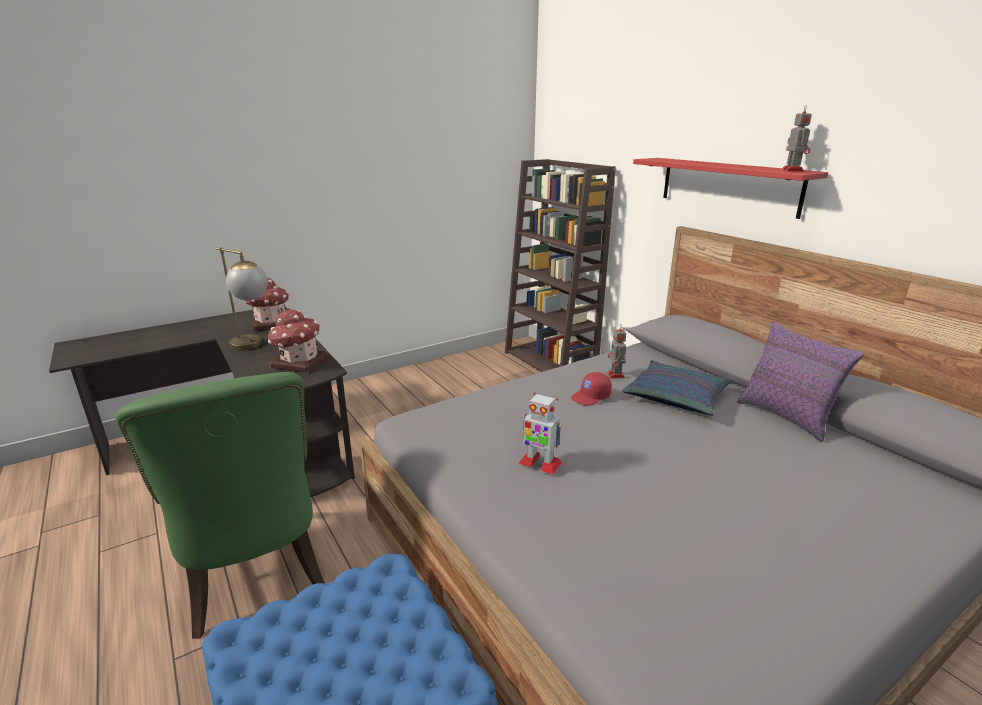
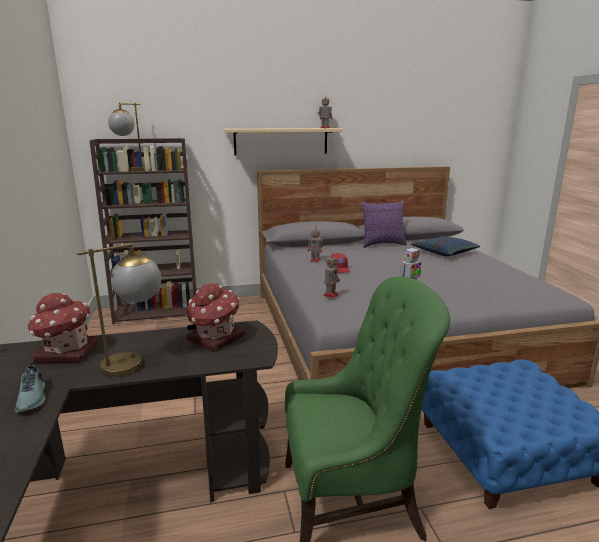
camera: 70 degrees left, 5 degrees down
blue pillow [622,360,733,416] -> blue pillow moved to [411,236,480,256]
red shelf [633,158,828,219] -> beige shelf [223,128,343,155]
none -> shoe [15,361,45,413]
none -> table lamp [108,103,145,171]
none -> toy robot [323,253,340,298]

